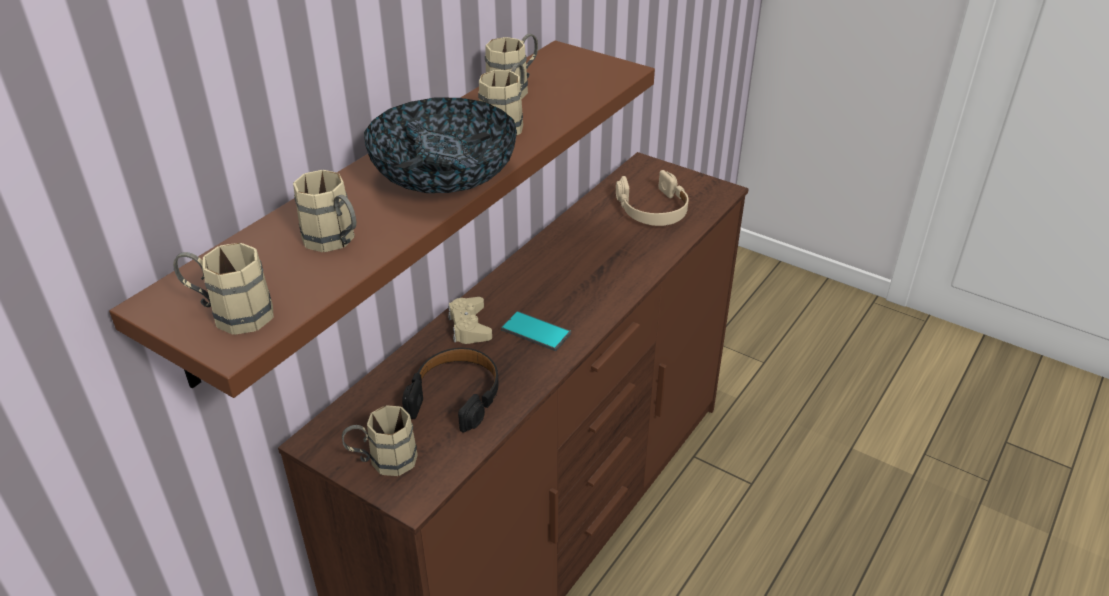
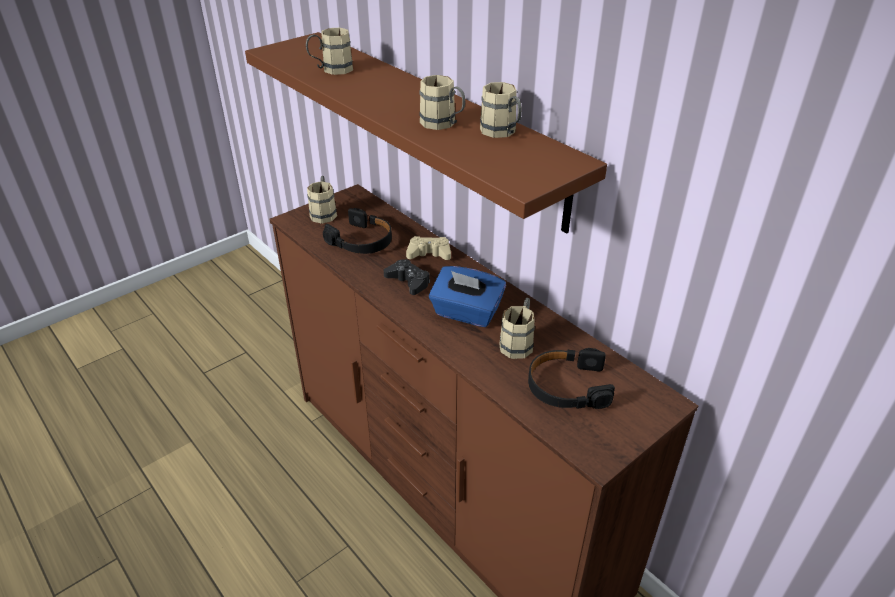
camera: 105 degrees right, 0 degrees up
beige mug [173,243,274,335] -> beige mug moved to [499,298,535,359]
bowl [364,97,517,193] -> none
phone [501,311,571,351] -> black game controller [384,259,430,295]
beige headphones [616,170,689,226] -> black headphones [528,348,615,409]
none -> blue tissue box [429,266,506,327]

